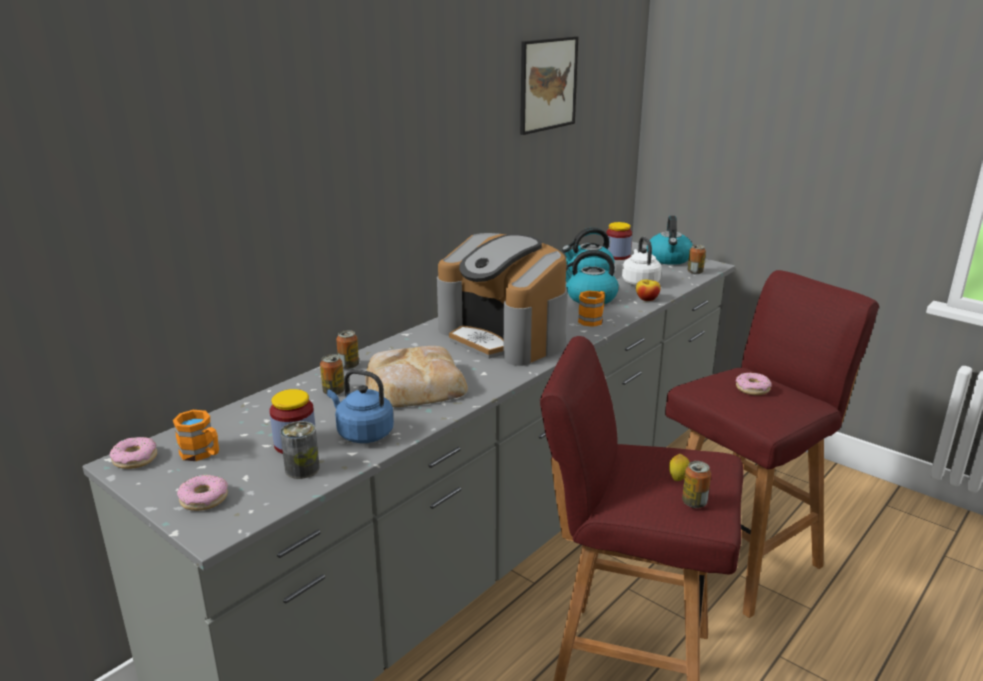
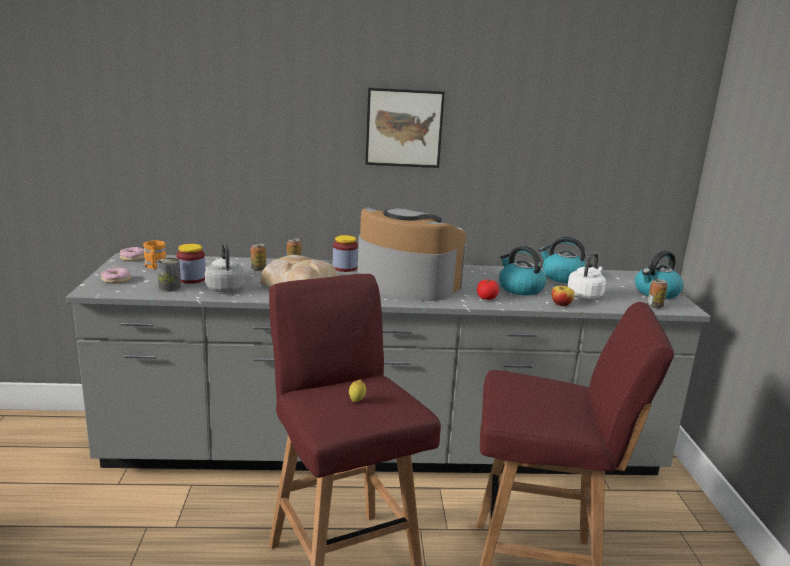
camera: 45 degrees right, 5 degrees down
blue kettle [327,369,394,443] -> grey kettle [205,242,244,292]
coffee machine [437,233,567,366] -> coffee machine turned 120 degrees clockwise [357,207,466,301]
picture [520,36,578,135] -> picture moved to [365,88,445,168]
orange mug [578,291,605,327] -> tomato [477,279,499,300]
jar [606,222,632,260] -> jar moved to [333,235,358,272]
can [682,461,711,508] -> none
donut [736,373,772,395] -> none

